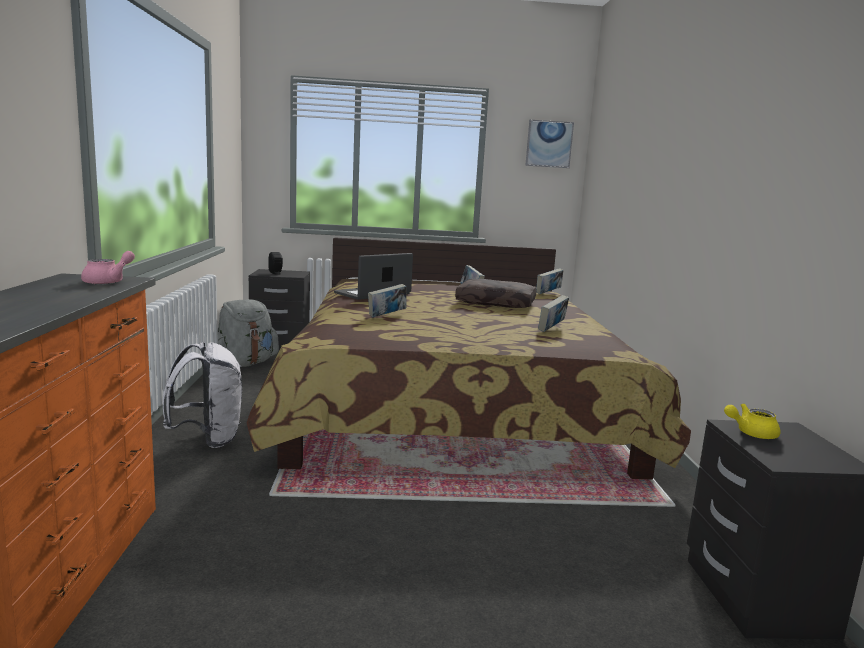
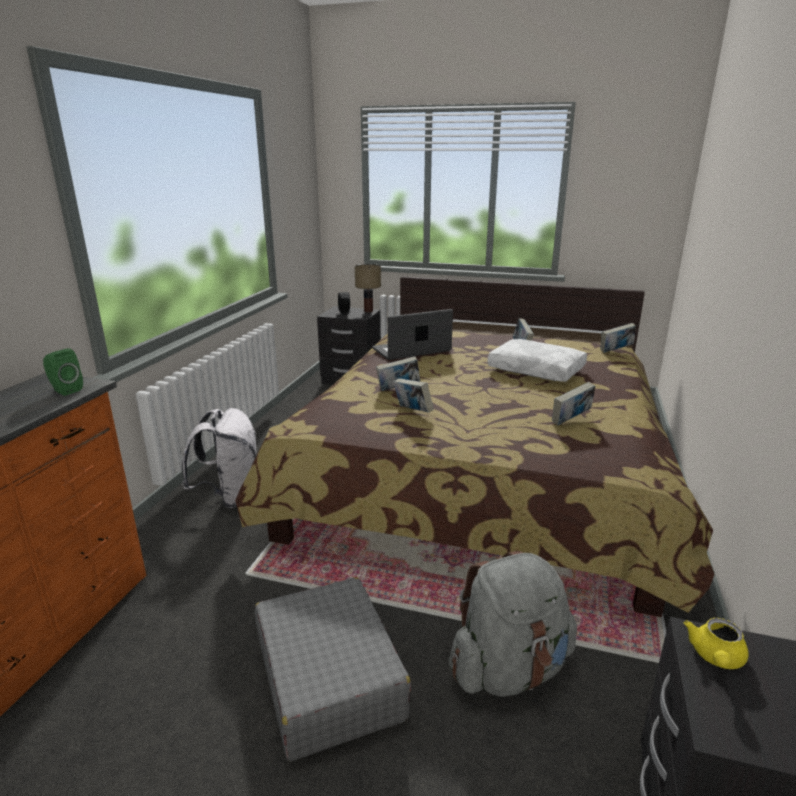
camera: 20 degrees right, 10 degrees up
pink teapot [81,251,135,285] -> green speaker [43,348,83,396]
grey backpack [217,299,279,367] -> grey backpack moved to [449,551,577,697]
brown pillow [455,279,537,308] -> white pillow [487,339,587,382]
picture [525,120,574,168] -> none
yellow teapot [724,403,780,439] -> yellow teapot turned 75 degrees counterclockwise [684,618,749,669]
none -> grey suitcase [255,577,411,761]
none -> table lamp [355,264,381,312]
none -> book [393,378,434,413]

